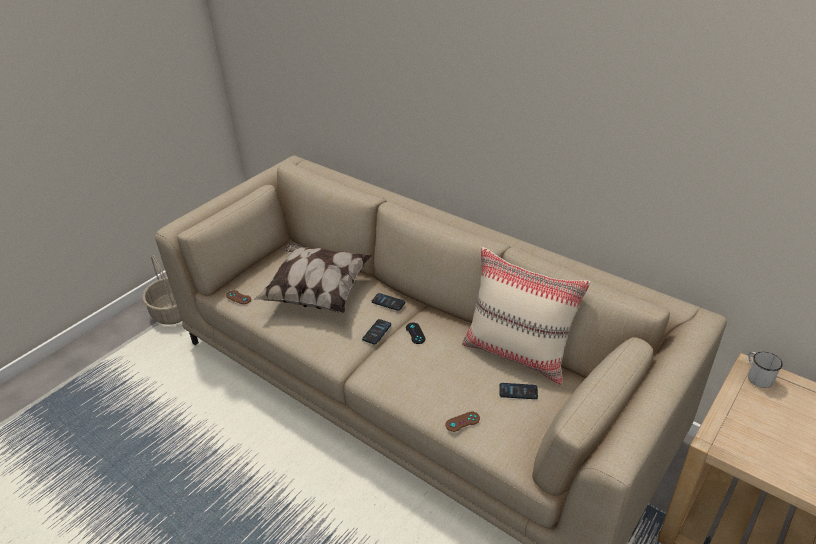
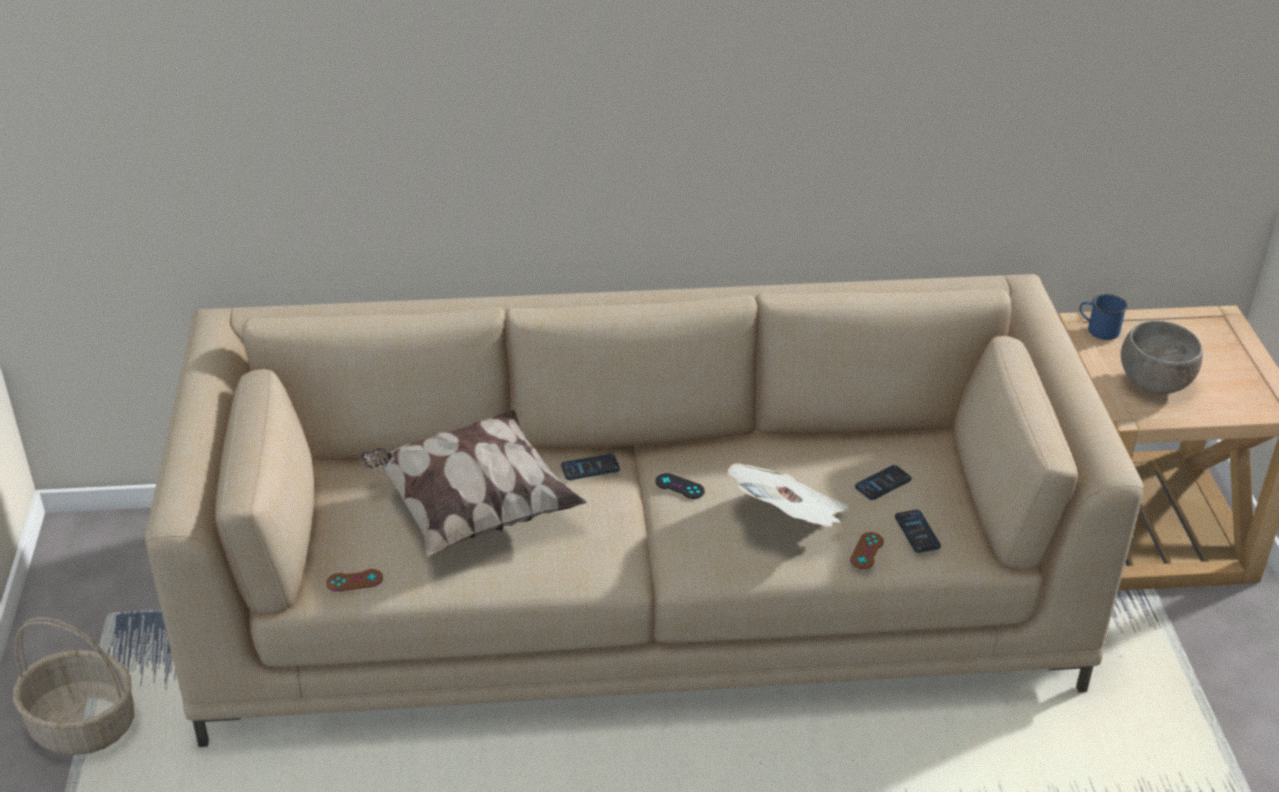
camera: 45 degrees left, 0 degrees up
phone [362,319,391,344] -> phone moved to [895,510,941,553]
beige pillow [462,247,591,385] -> none
white mug [748,352,783,388] -> blue mug [1079,294,1128,340]
none -> newspaper [728,463,848,528]
none -> grey bowl [1121,321,1203,394]

